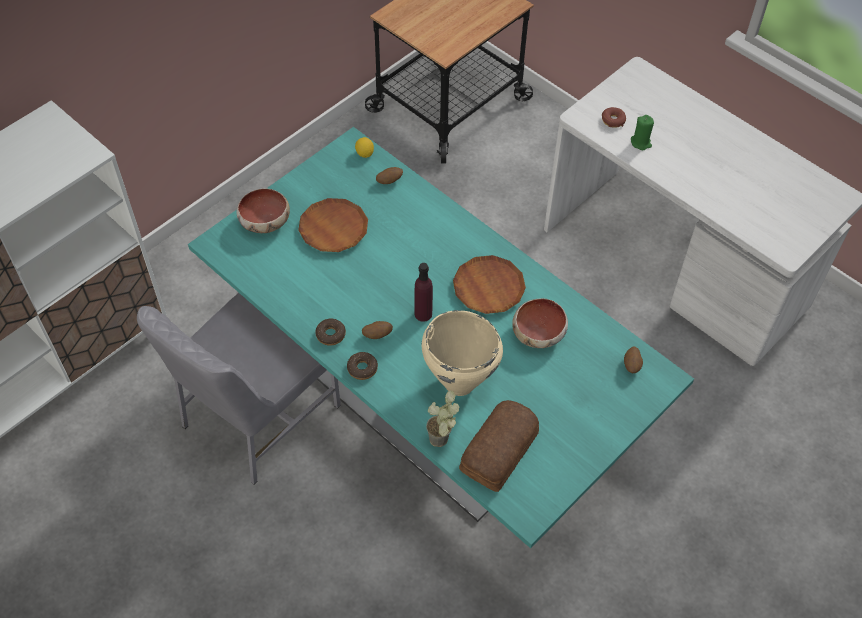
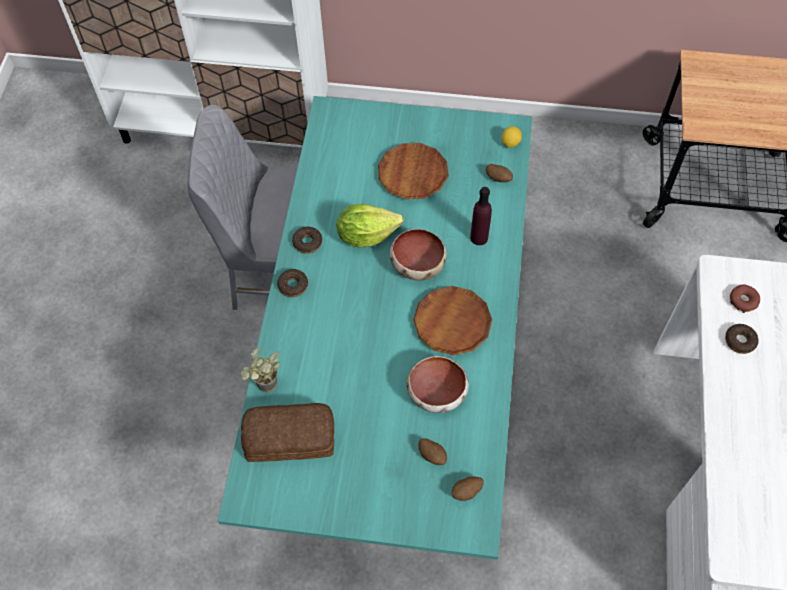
camera: 55 degrees right, 5 degrees up
bowl [236,189,290,233] -> bowl moved to [389,229,446,280]
potato [362,321,393,339] -> potato moved to [419,438,447,465]
purple bottle [415,263,433,322] -> purple bottle moved to [470,187,492,245]
beige cooking pot [422,310,503,396] -> none
green candle [631,115,654,151] -> donut [725,324,759,354]
none -> lettuce [337,204,404,248]

